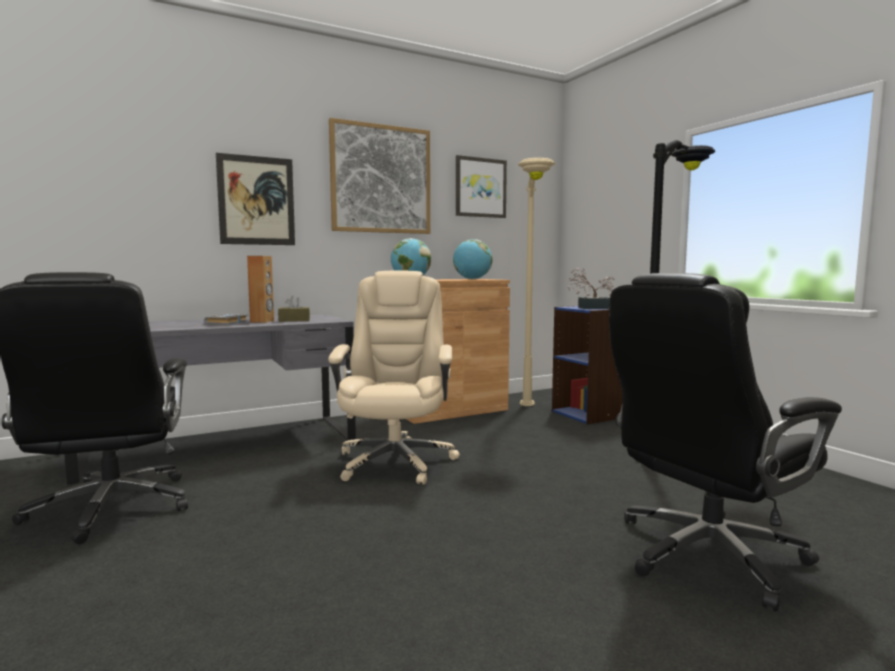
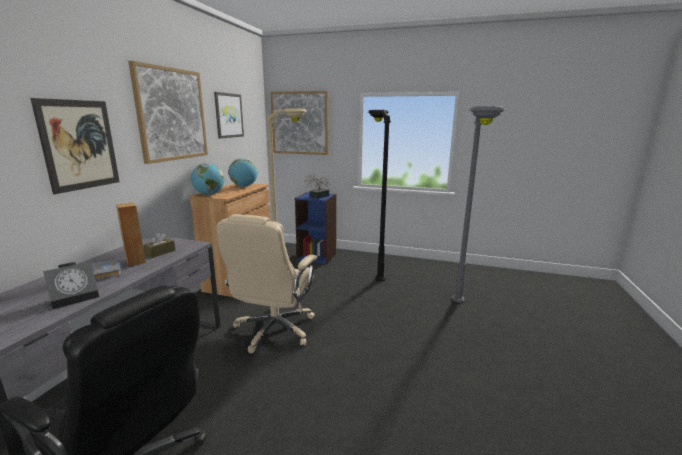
camera: 45 degrees left, 10 degrees up
beige office chair [328,270,460,485] -> beige office chair turned 120 degrees counterclockwise [216,214,317,353]
black office chair [609,273,842,611] -> grey floor lamp [452,106,505,303]
none -> alarm clock [43,262,99,309]
none -> picture [270,91,328,155]

